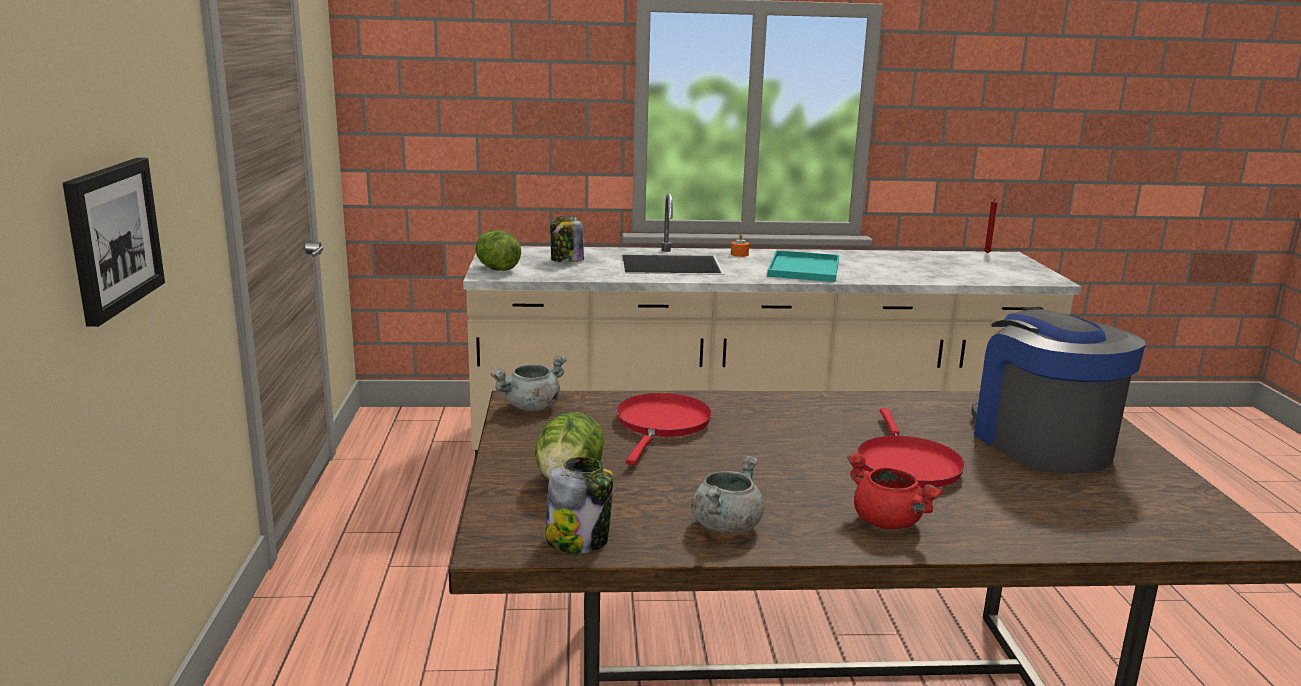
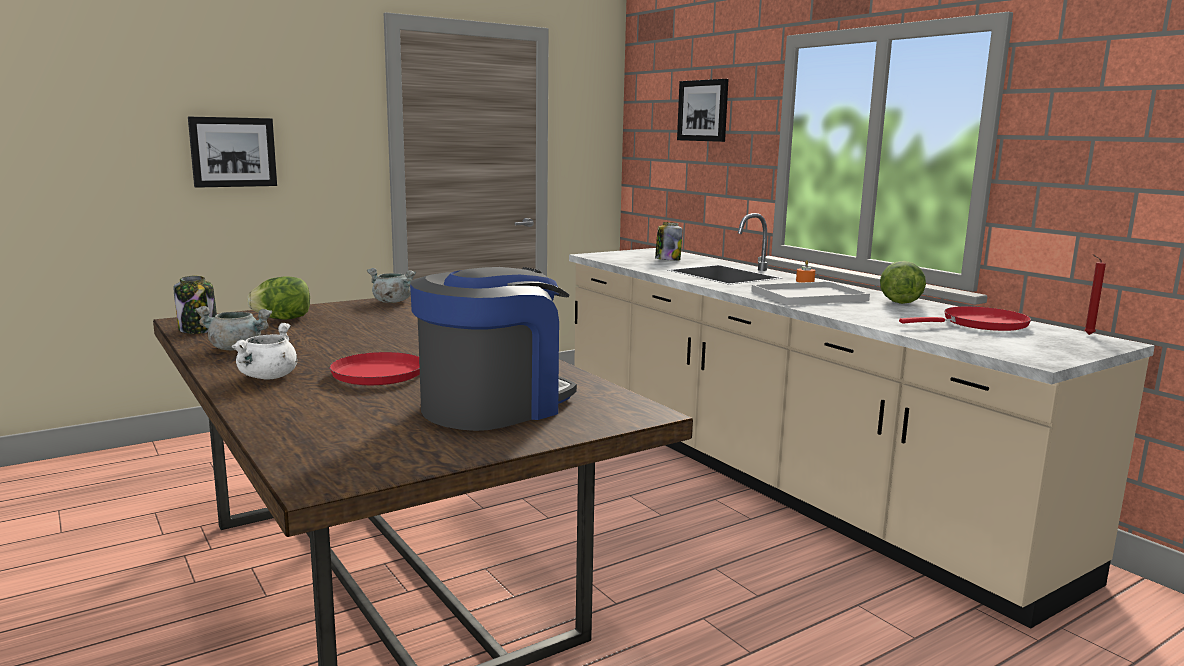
camera: 60 degrees right, 5 degrees down
lettuce [475,230,521,271] -> lettuce moved to [880,261,926,304]
red frying pan [616,393,712,465] -> red frying pan moved to [899,306,1031,331]
turquoise tray [767,250,839,282] -> white tray [751,281,870,305]
red cooking pot [847,454,943,529] -> white cooking pot [231,323,297,380]
none -> picture [677,79,729,142]

